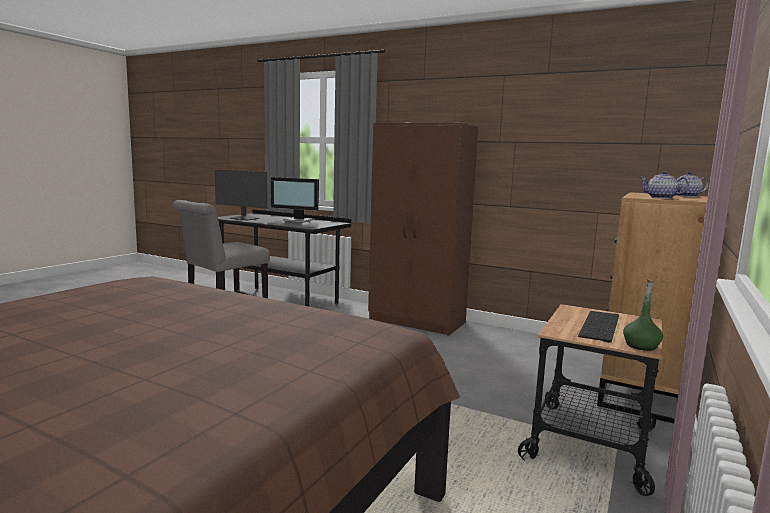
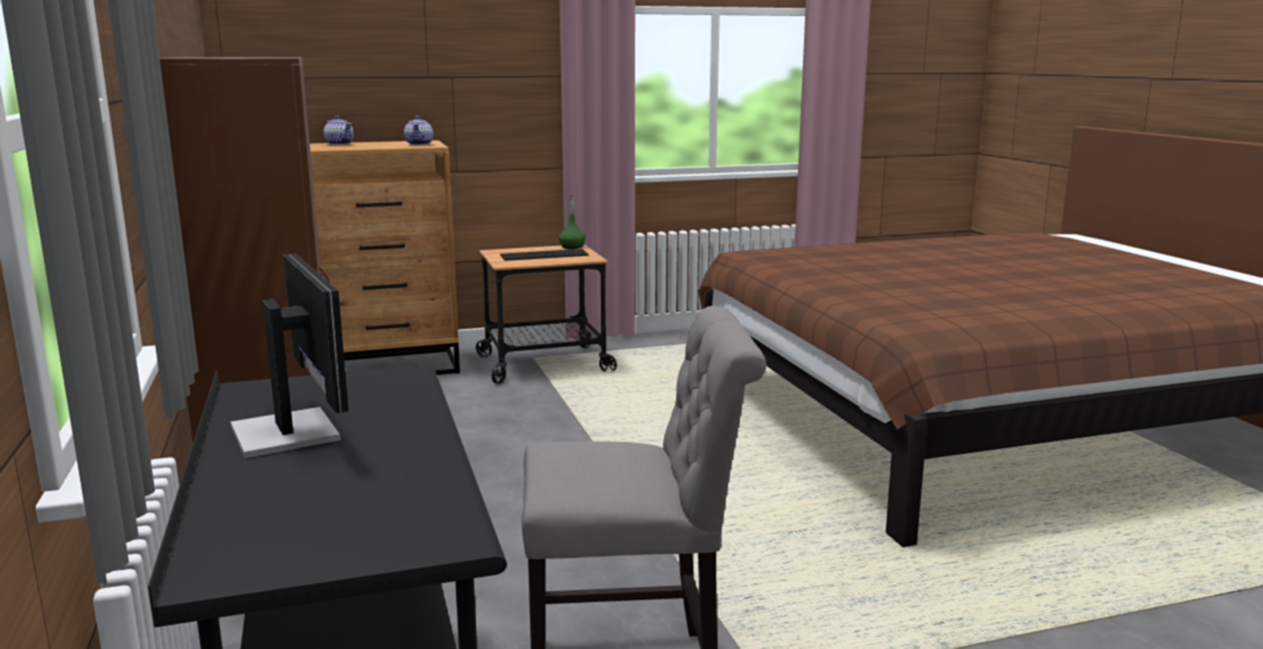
camera: 135 degrees left, 5 degrees up
monitor [215,170,268,220] -> none

